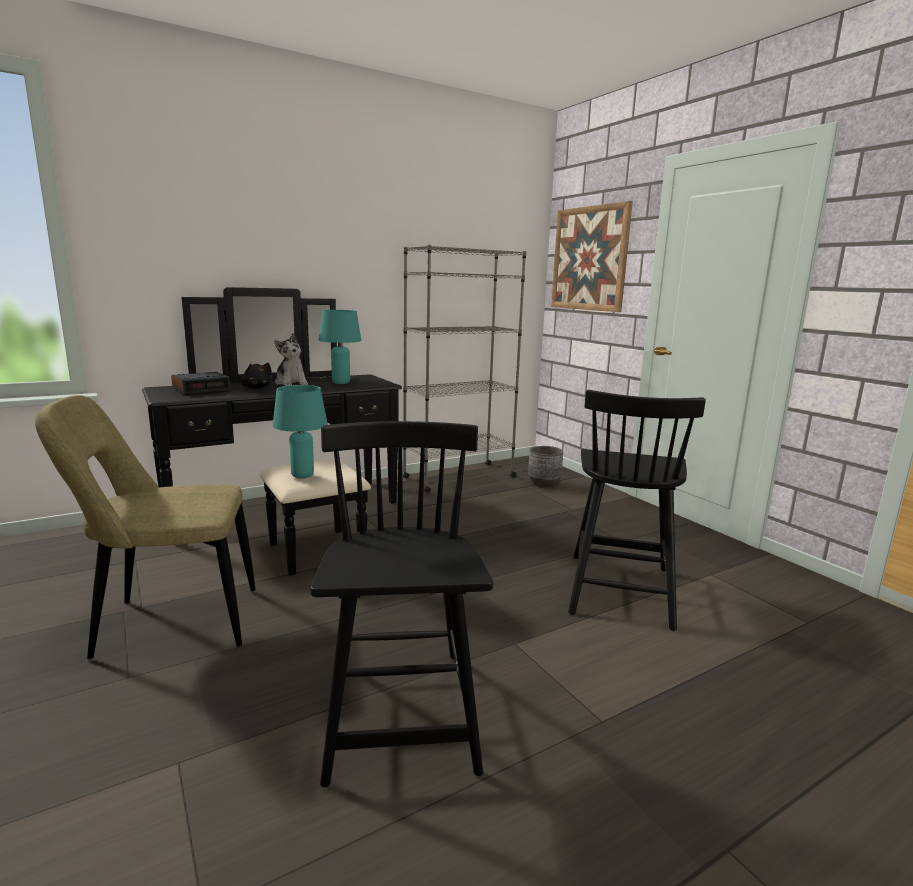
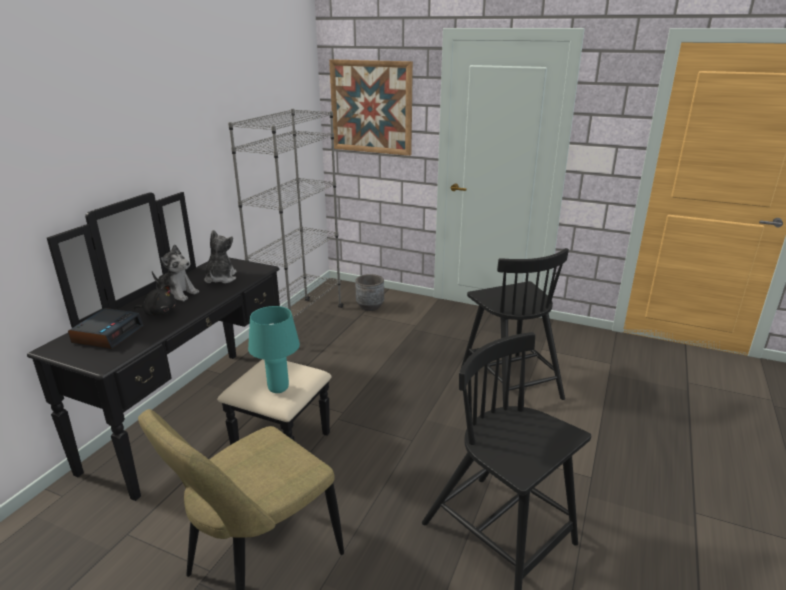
camera: 35 degrees left, 10 degrees up
turquoise table lamp [319,310,362,384] -> plush toy [204,230,237,283]

